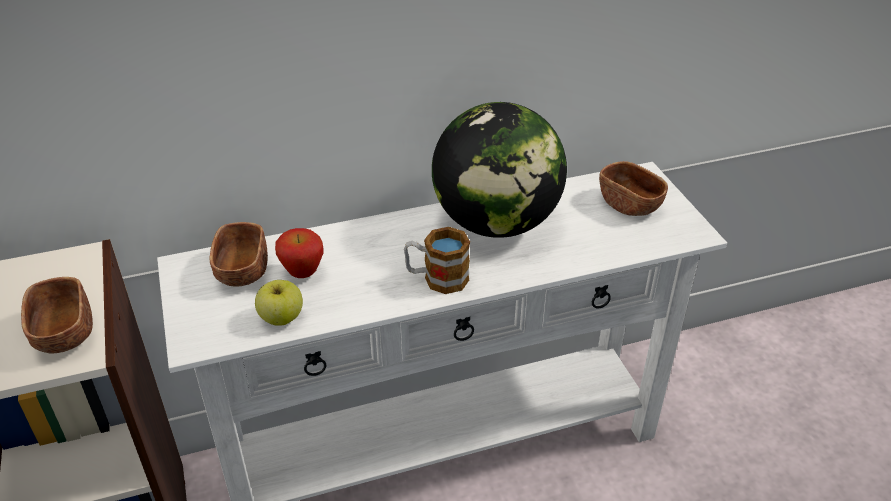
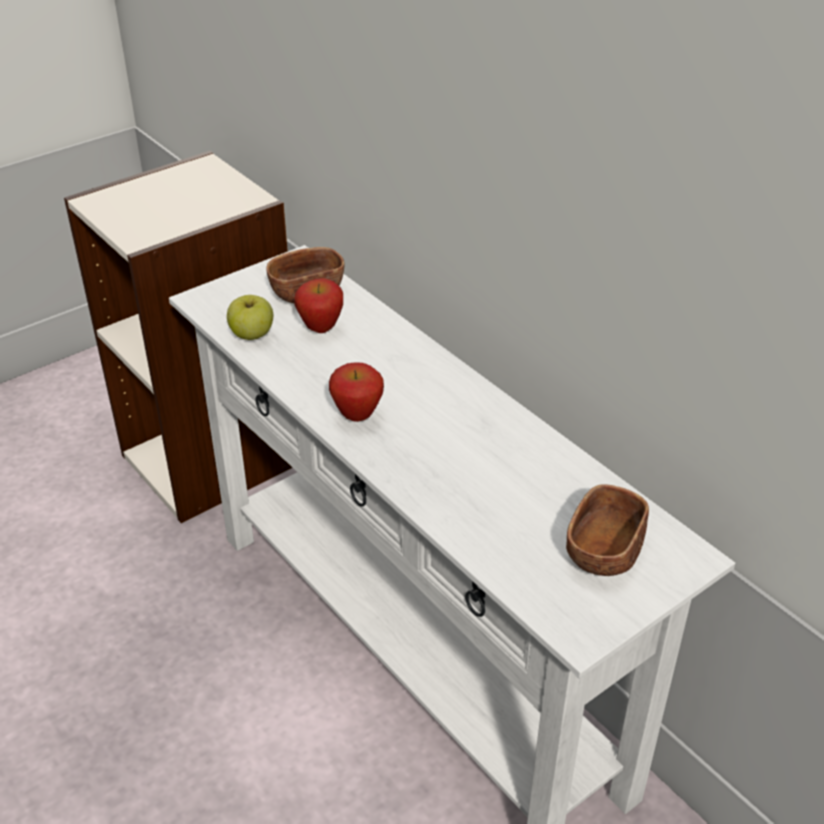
camera: 70 degrees right, 0 degrees up
brown bowl [21,277,93,353] -> none
mug [404,227,470,294] -> apple [329,362,384,422]
globe [432,102,567,238] -> none

